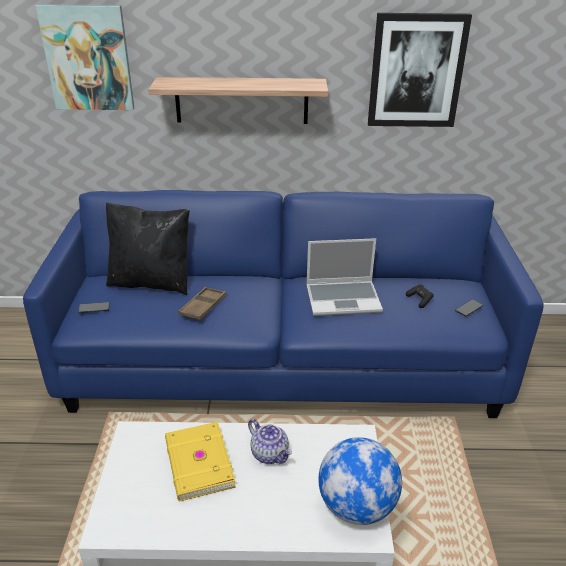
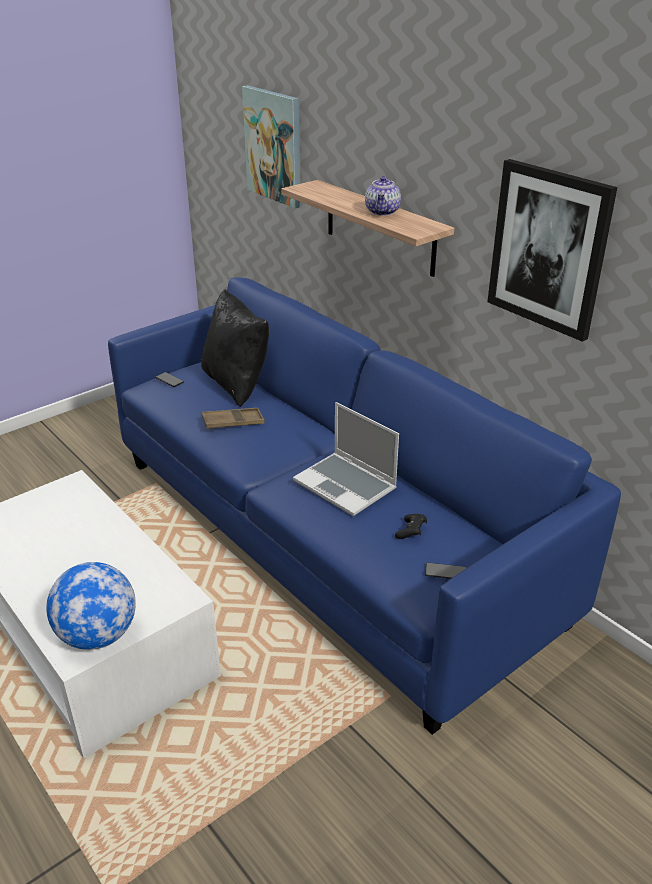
camera: 50 degrees right, 0 degrees up
yellow book [165,422,236,501] -> none
teapot [248,419,292,464] -> teapot moved to [365,176,401,216]

